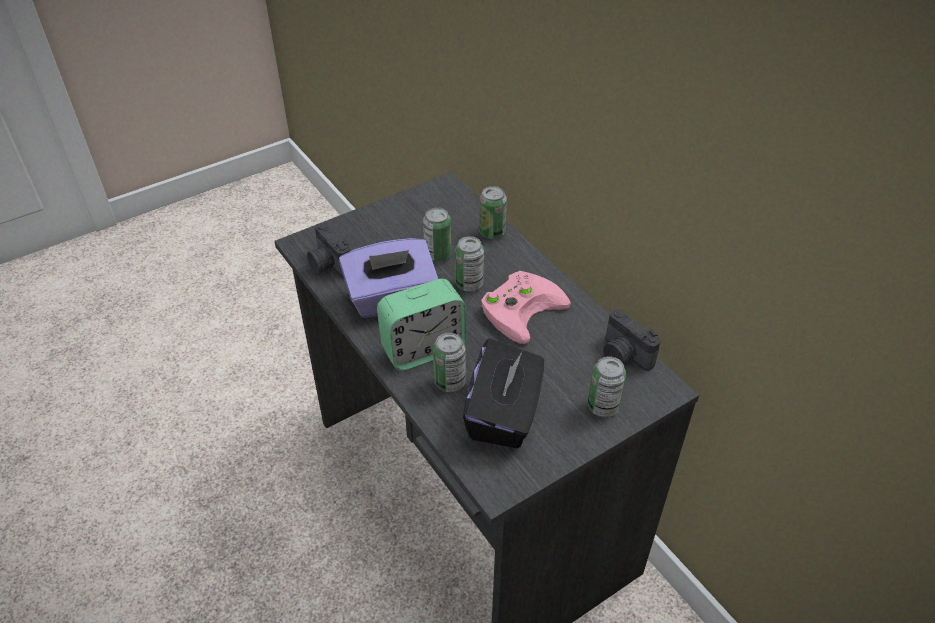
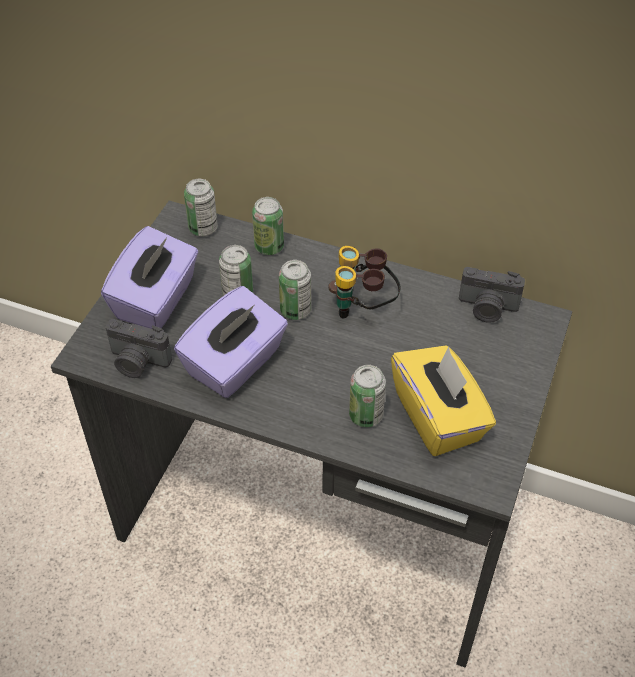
camera: 35 degrees left, 5 degrees up
alarm clock [377,279,466,371] -> none
black tissue box [463,338,544,448] -> yellow tissue box [391,346,496,456]
pink game controller [481,271,571,344] -> binoculars [329,246,401,319]
can [587,356,626,417] -> can moved to [184,179,218,236]
none -> purple tissue box [101,226,199,329]

